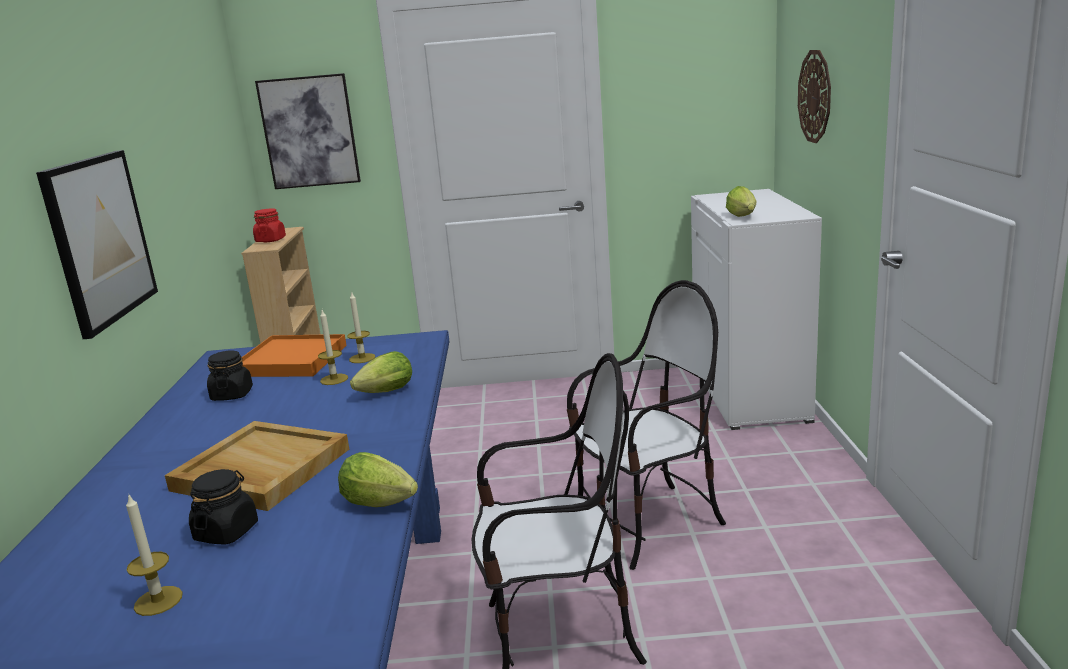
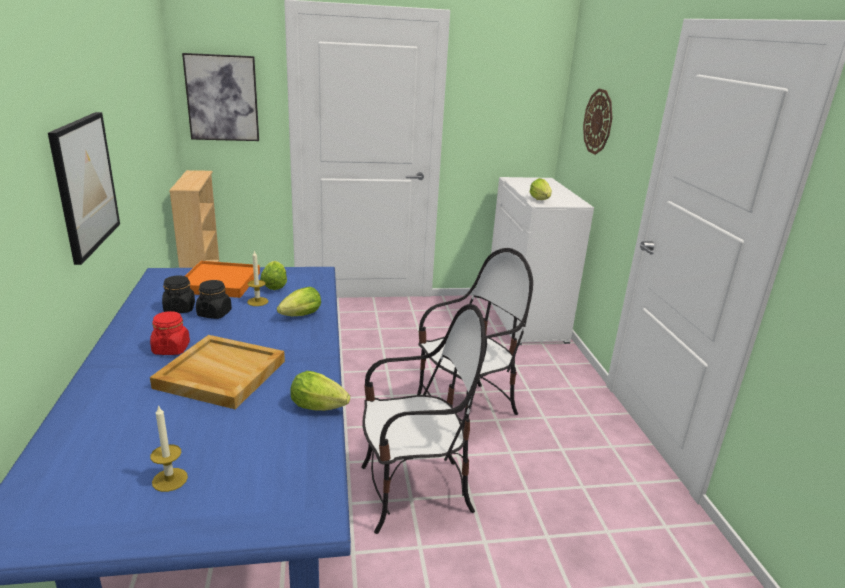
camera: 10 degrees left, 5 degrees up
black jar [189,469,258,545] -> black jar moved to [196,280,232,319]
red jar [253,208,286,242] -> red jar moved to [150,311,190,355]
candle [347,291,375,363] -> lettuce [260,261,287,290]

